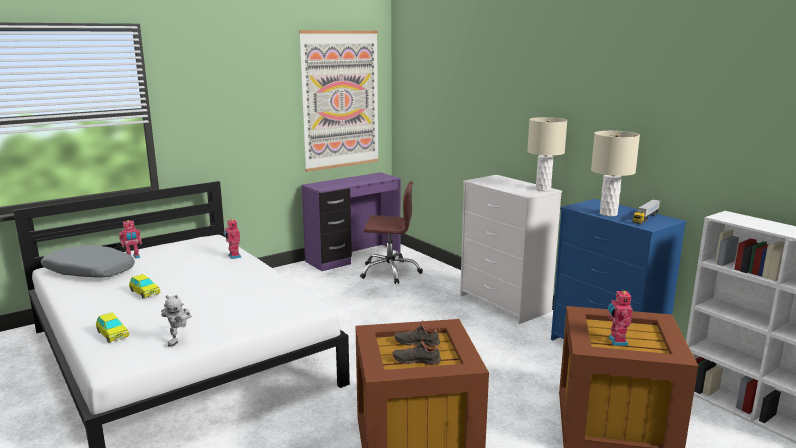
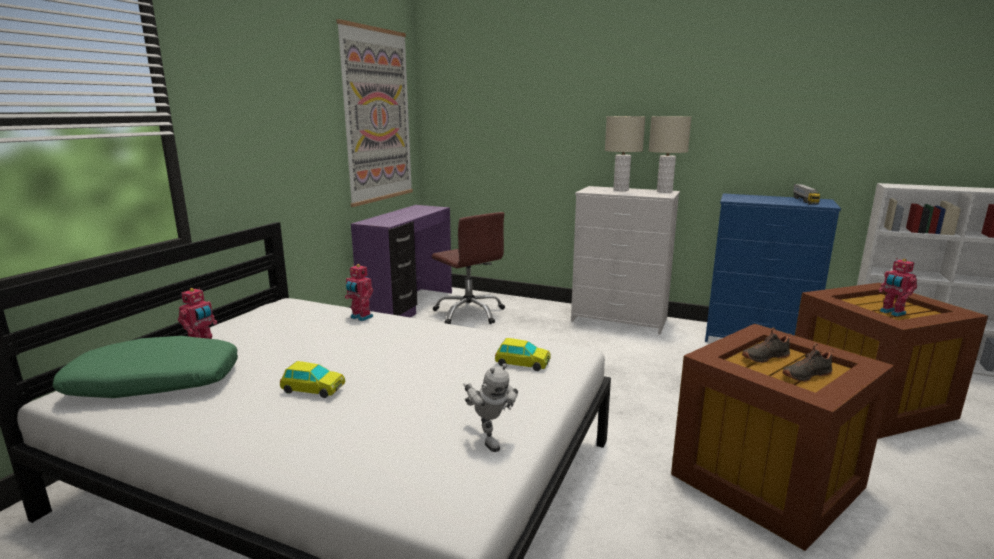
camera: 30 degrees left, 0 degrees up
grey pillow [41,245,135,278] -> green pillow [53,336,238,398]
toy car [96,313,129,343] -> toy car moved to [495,338,551,371]
brown office chair [360,181,423,284] -> brown office chair turned 75 degrees clockwise [432,212,505,324]
beige table lamp [591,131,640,216] -> beige table lamp moved to [605,116,645,191]

